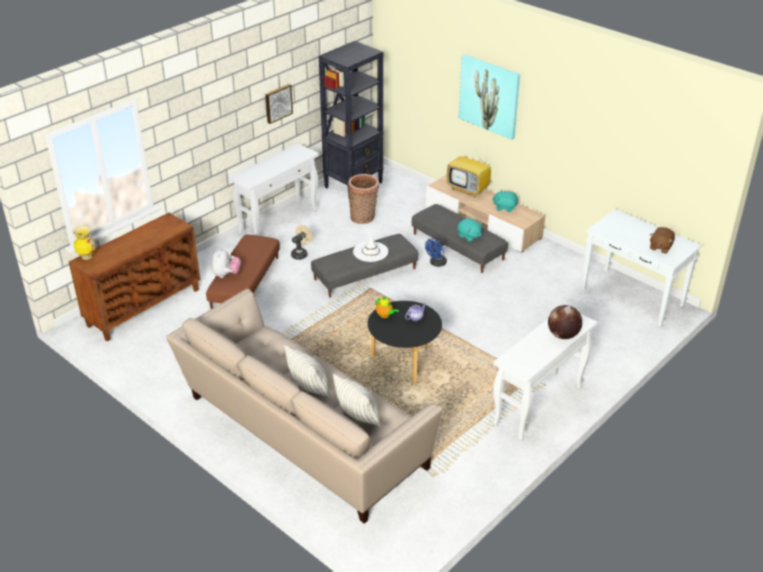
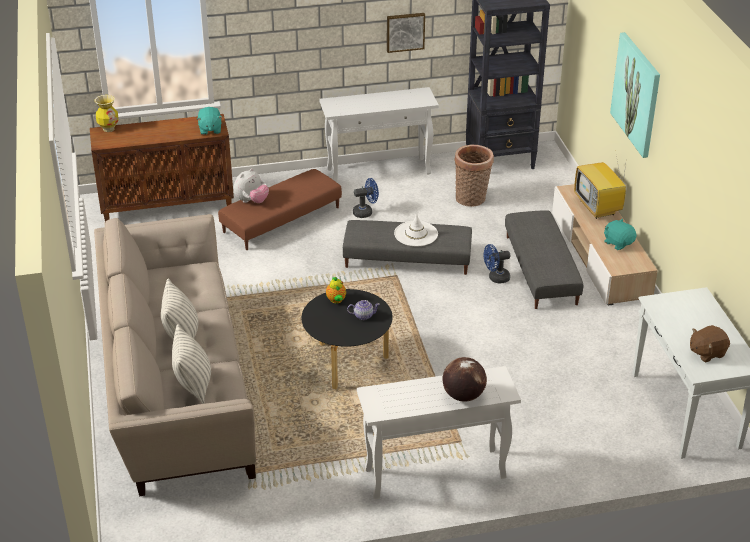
camera: 35 degrees right, 0 degrees up
beige fan [291,225,312,260] -> blue fan [353,178,379,218]
turquoise plush toy [457,218,482,242] -> turquoise plush toy moved to [197,107,222,135]

